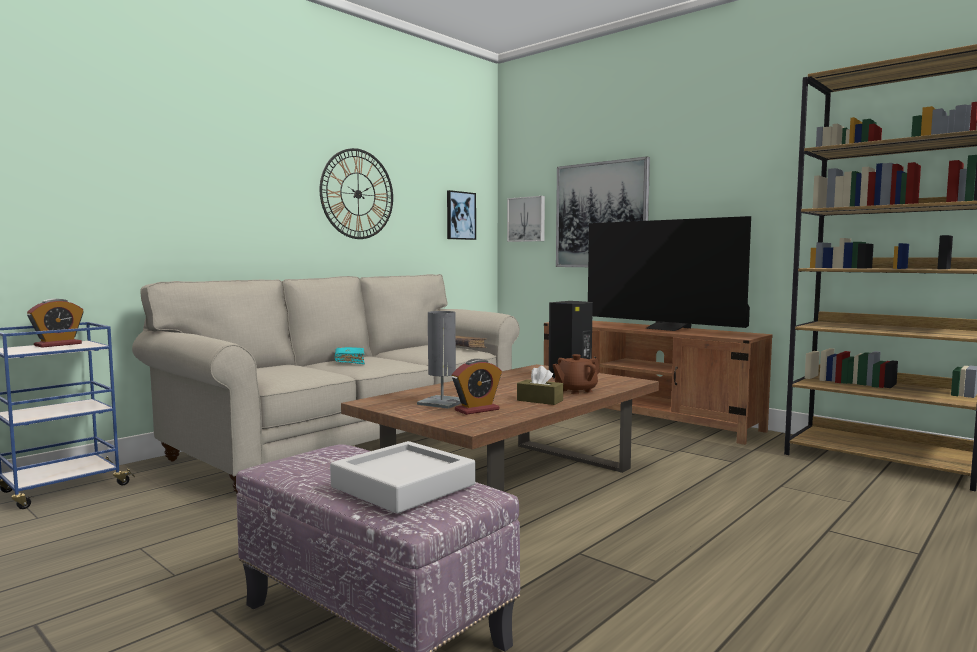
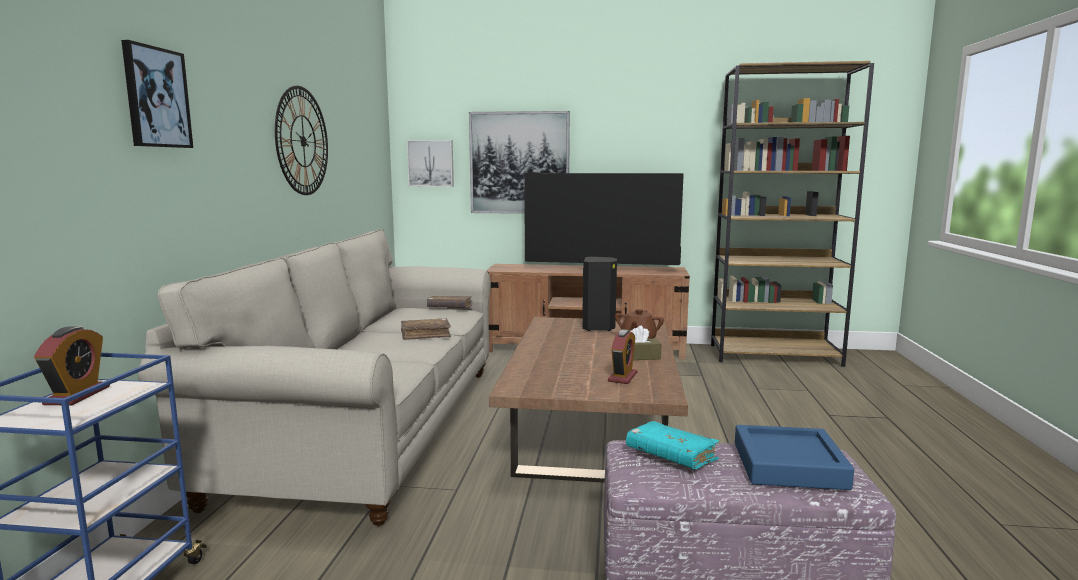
camera: 35 degrees left, 5 degrees up
grey tray [330,441,475,513] -> blue tray [735,425,854,490]
turquoise book [335,347,365,364] -> turquoise book moved to [626,421,720,469]
grey table lamp [417,311,461,409] -> none
picture [447,190,476,240] -> picture moved to [121,40,193,148]
none -> brown book [401,318,451,340]

